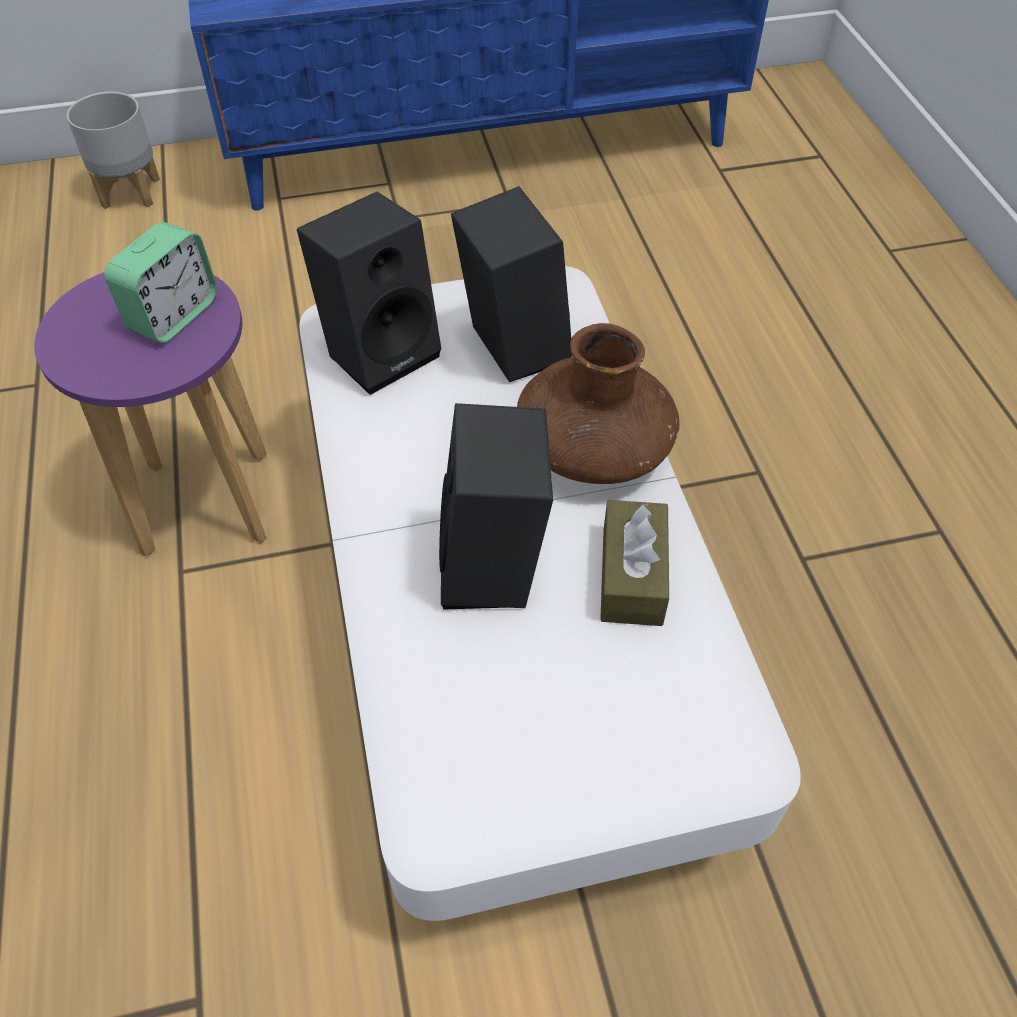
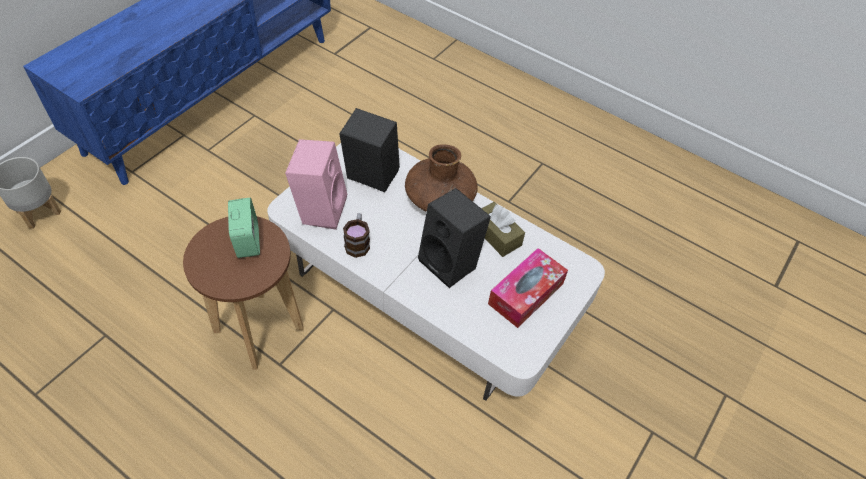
camera: 45 degrees left, 0 degrees up
purple stool [34,272,267,557] -> brown stool [183,216,304,370]
black speaker [297,192,441,395] -> pink speaker [285,139,347,230]
none -> mug [343,213,370,258]
none -> tissue box [488,248,568,328]

